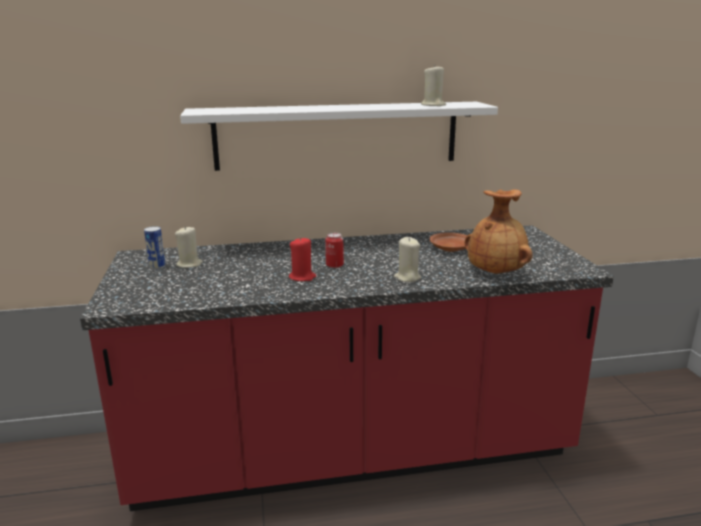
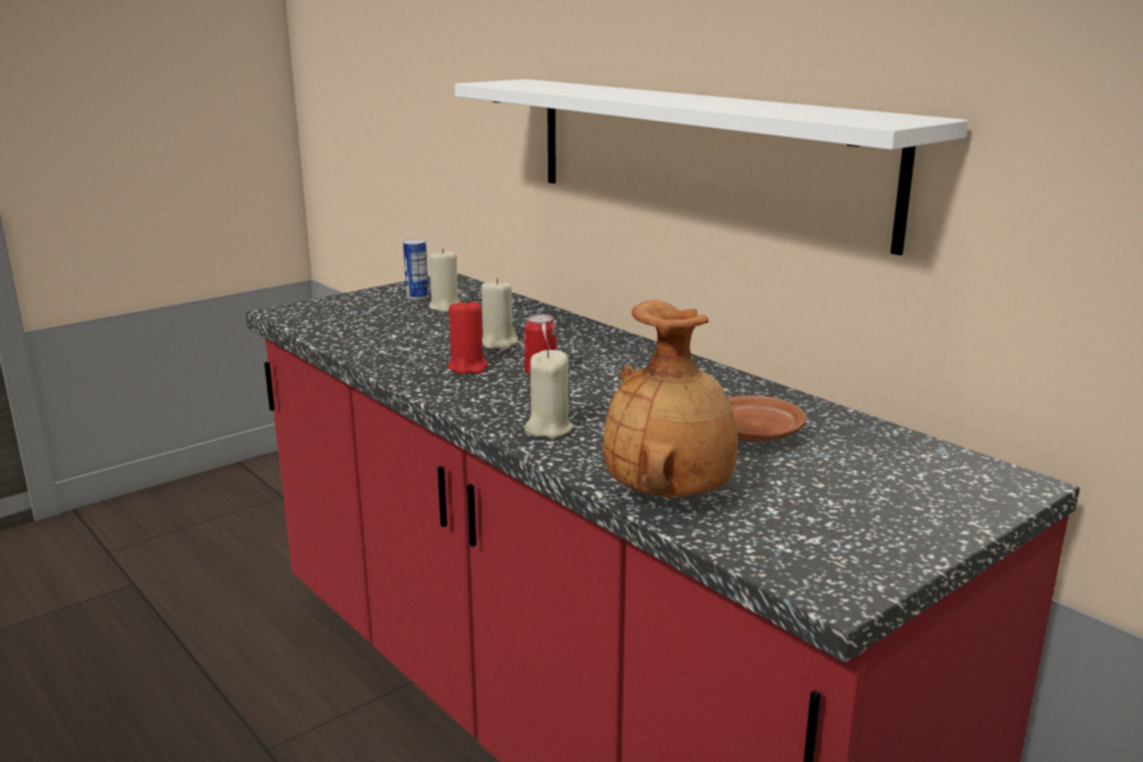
camera: 60 degrees right, 0 degrees up
beige candle [421,65,446,106] -> beige candle moved to [481,278,518,350]

